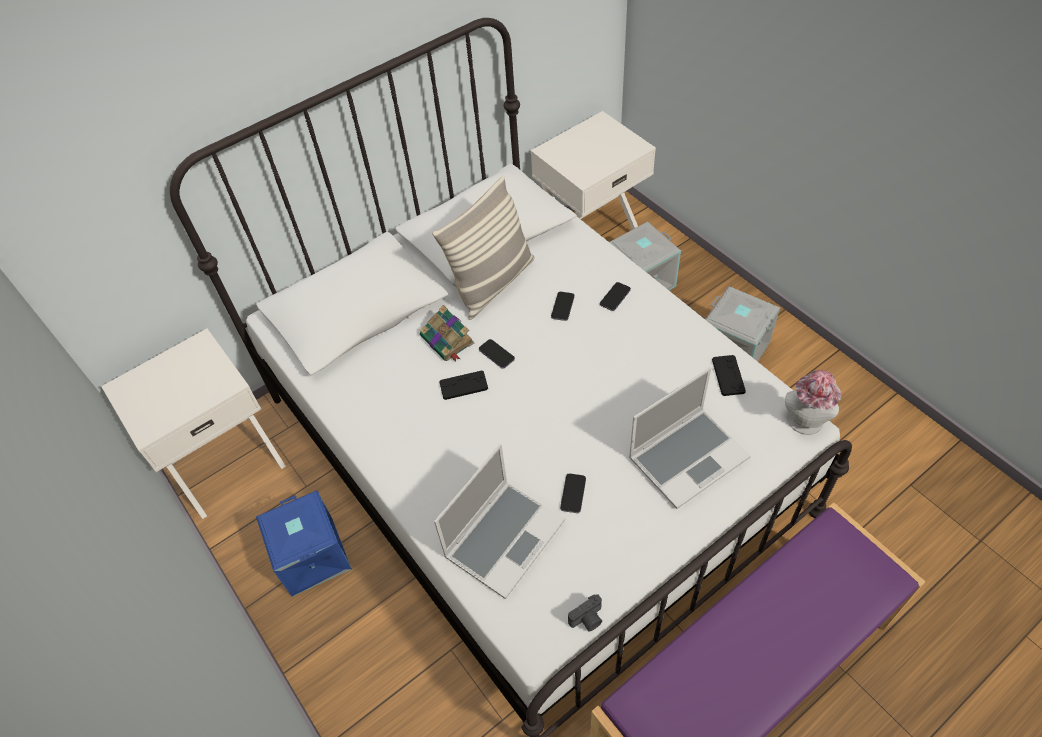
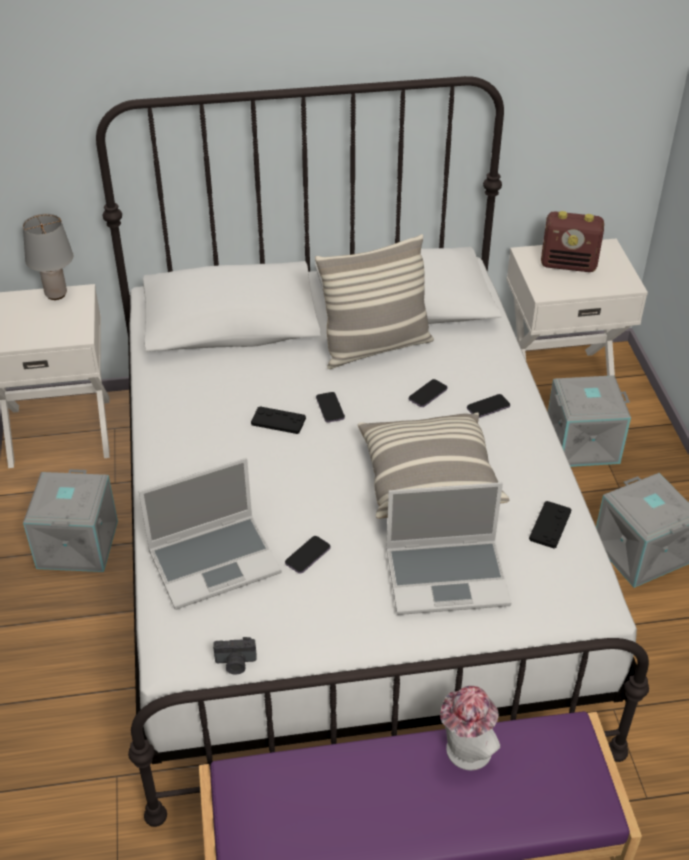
camera: 25 degrees right, 10 degrees down
blue storage box [256,490,352,596] -> grey storage box [23,469,118,572]
book [420,305,474,362] -> none
hat [785,370,842,435] -> hat moved to [440,686,500,770]
none -> grey table lamp [23,214,73,300]
none -> pillow [358,412,509,519]
none -> radio [541,211,604,272]

